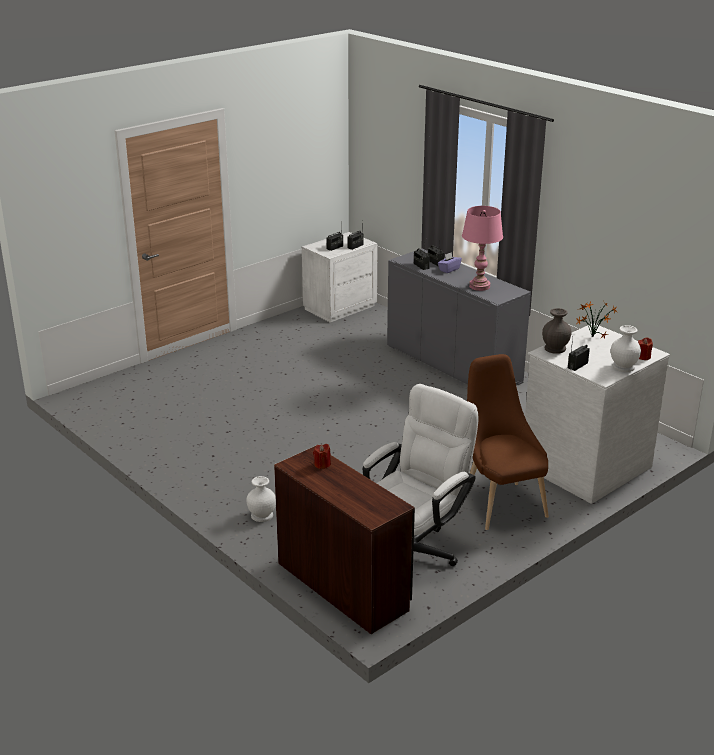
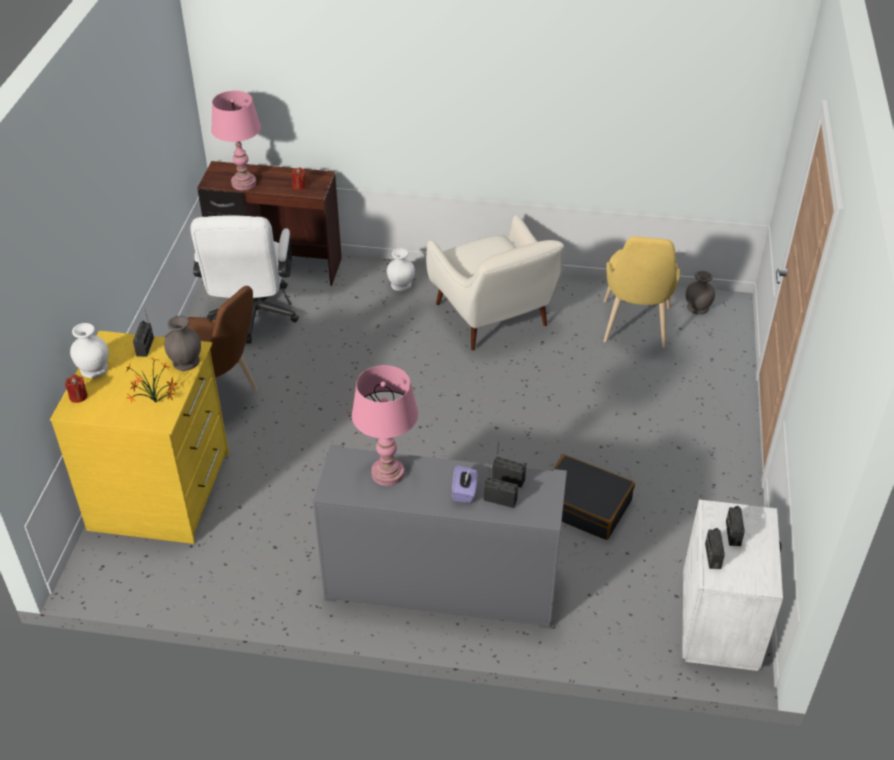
camera: 140 degrees right, 15 degrees up
white dresser [525,324,670,504] -> yellow dresser [50,331,229,544]
none -> pink table lamp [211,91,261,190]
none -> white armchair [426,215,564,351]
none -> black suitcase [552,455,635,540]
none -> yellow chair [603,236,680,348]
none -> grey vase [686,271,715,315]

